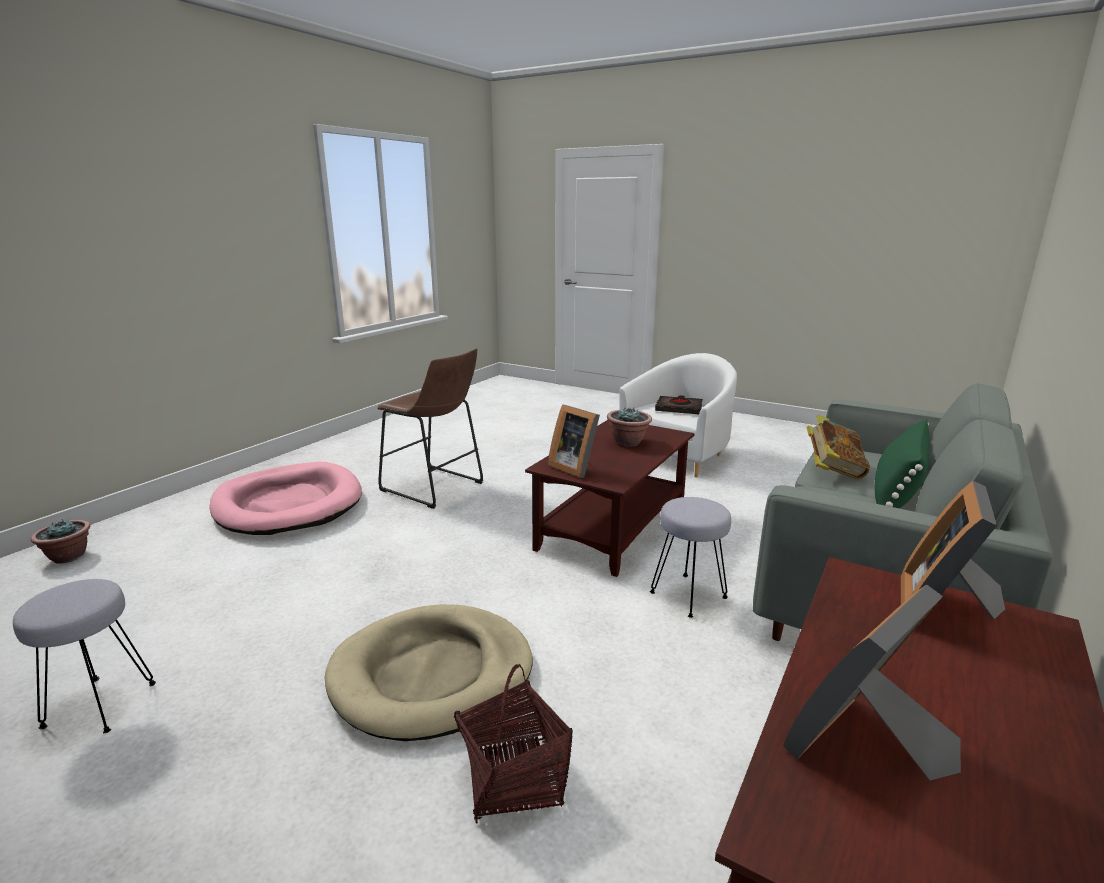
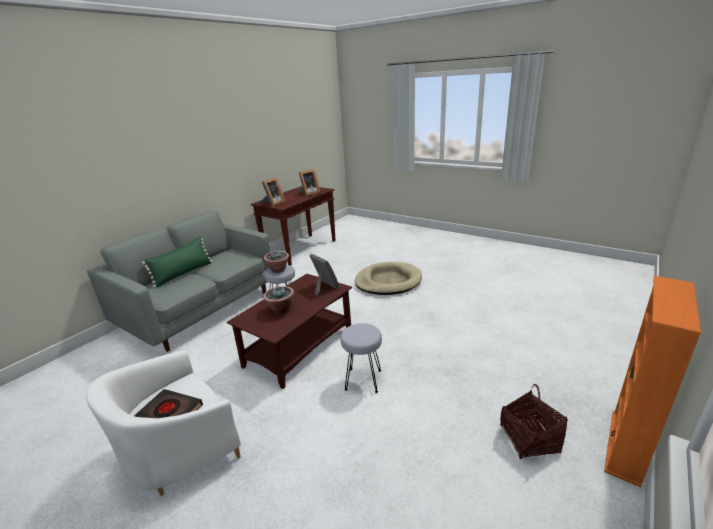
camera: 175 degrees left, 5 degrees up
grey stool [13,579,156,733] -> grey stool moved to [341,323,382,393]
potted plant [30,519,90,564] -> potted plant moved to [264,251,289,273]
pink dog bed [209,462,362,535] -> none
brown stool [377,348,483,509] -> none
basket [454,664,573,824] -> basket moved to [500,384,568,460]
book [806,415,870,479] -> none
none -> orange bookcase [604,276,701,487]

